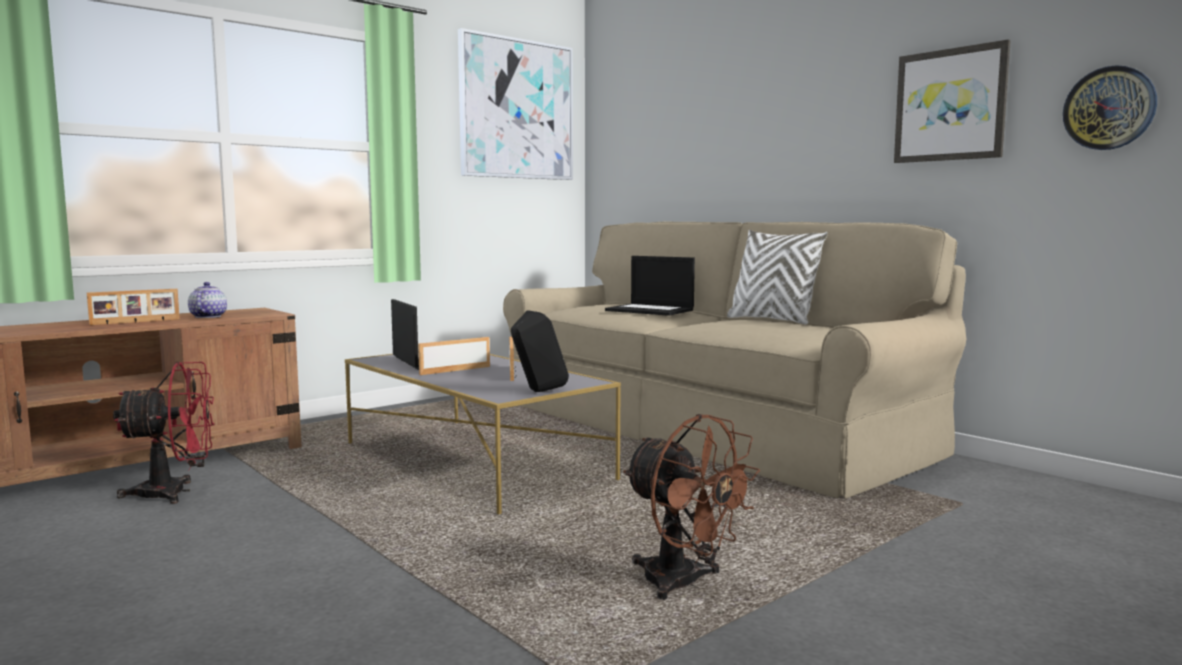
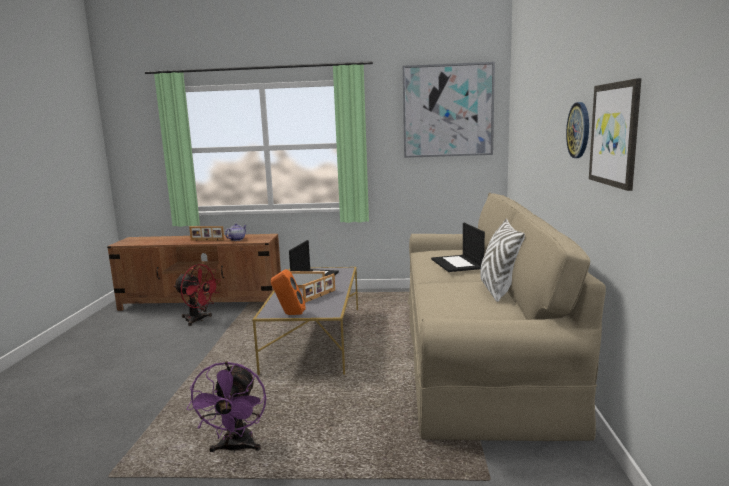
camera: 45 degrees right, 5 degrees up
black speaker [511,310,569,392] -> orange speaker [271,269,306,315]
brown fan [623,414,760,600] -> purple fan [187,361,267,454]
wall clock [1063,66,1157,150] -> wall clock moved to [566,102,589,158]

